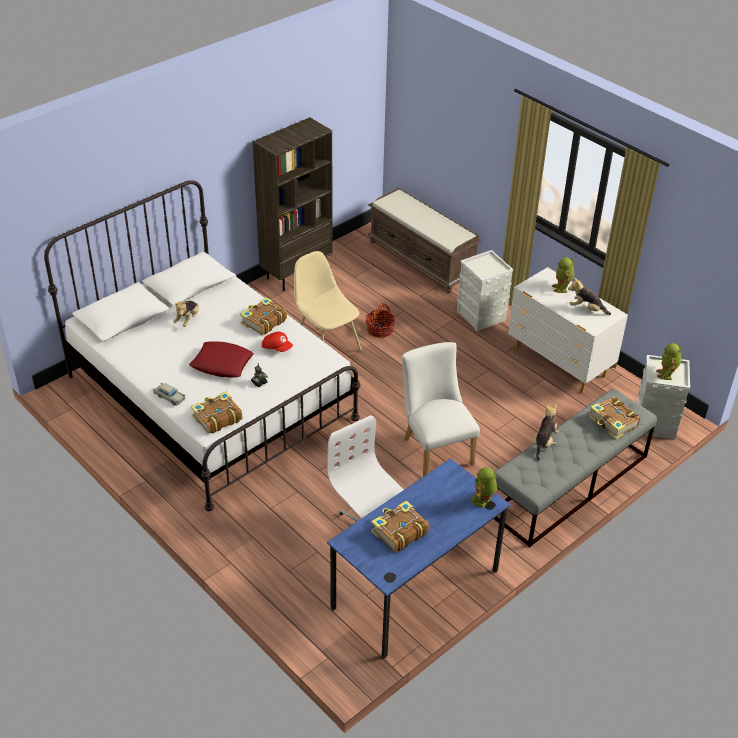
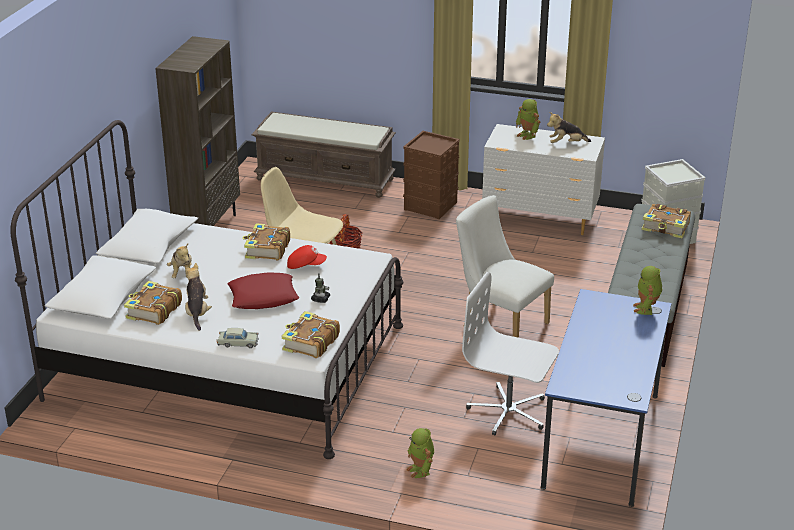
camera: 30 degrees left, 10 degrees down
book [371,500,429,552] -> book moved to [124,281,182,325]
grey storage box [457,250,513,331] -> brown storage box [403,131,460,219]
plush toy [534,404,559,461] -> plush toy moved to [185,263,212,331]
toy robot [656,343,681,380] -> toy robot moved to [406,428,434,478]

